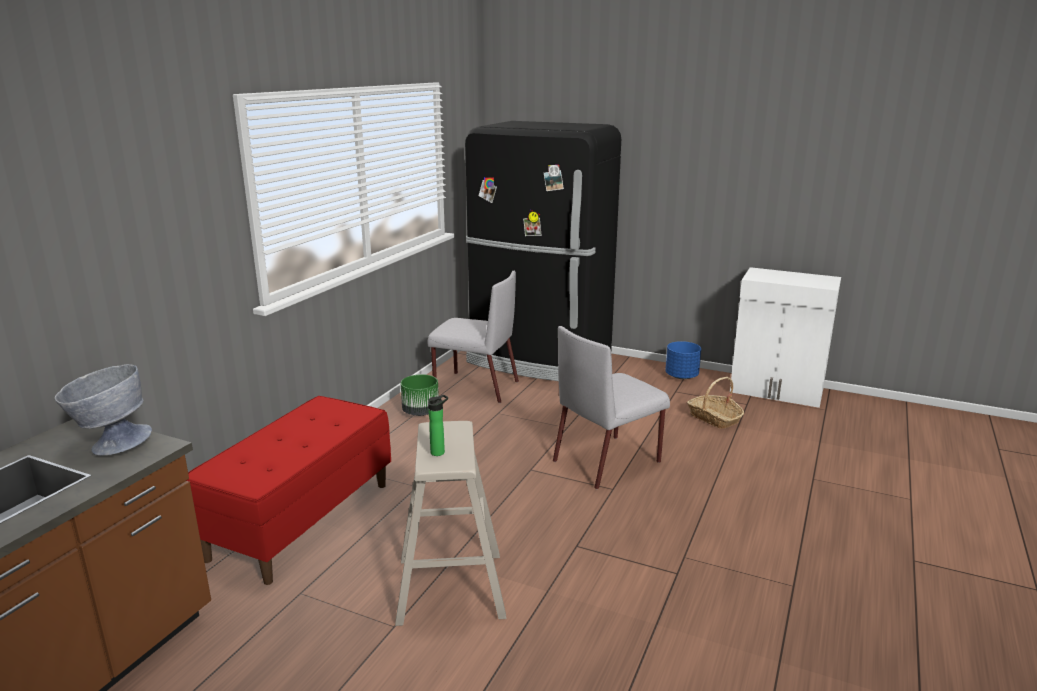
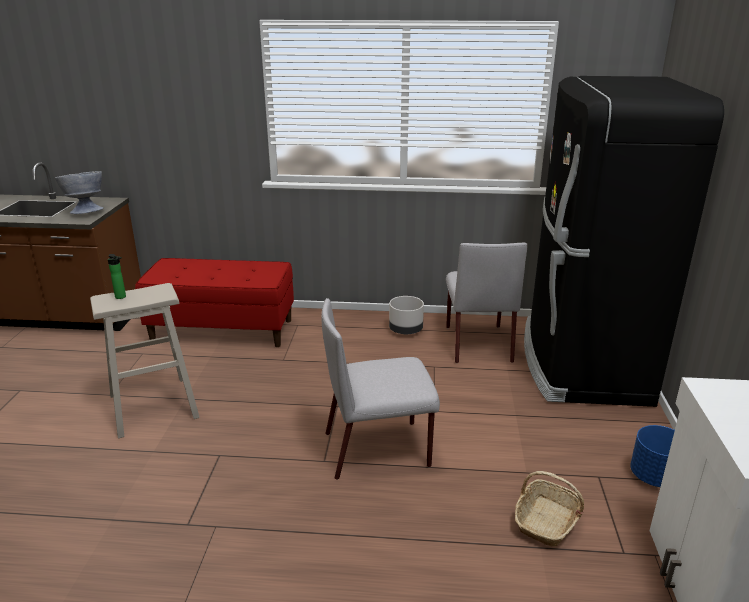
camera: 70 degrees right, 5 degrees up
green planter [401,374,439,416] -> grey planter [389,296,424,334]
grey chair [553,326,670,489] -> grey chair turned 45 degrees counterclockwise [322,298,440,480]

